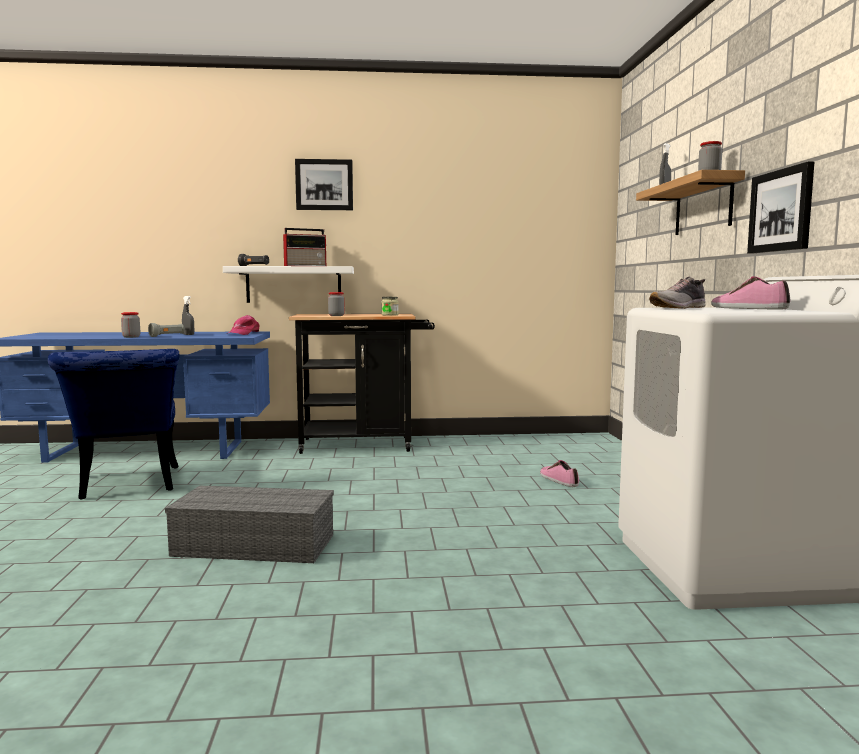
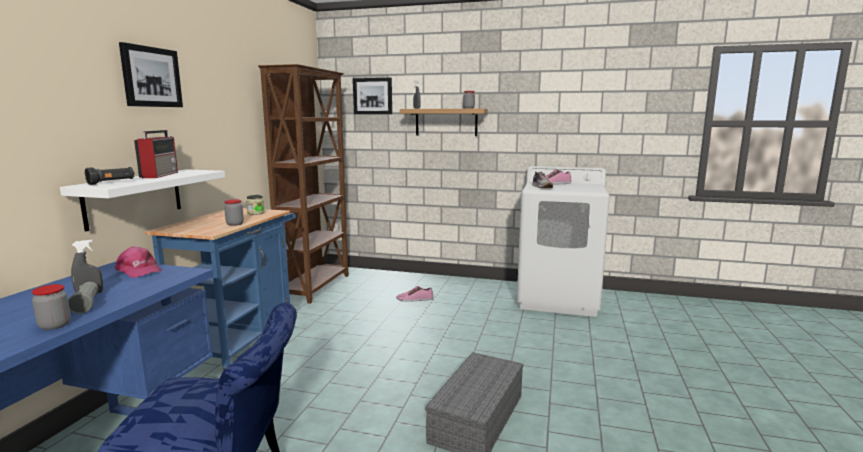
camera: 70 degrees left, 5 degrees up
black cart [288,314,435,454] -> blue cart [145,208,296,370]
picture [747,162,814,253] -> picture moved to [353,78,392,114]
none -> brown bookcase [258,64,349,304]

